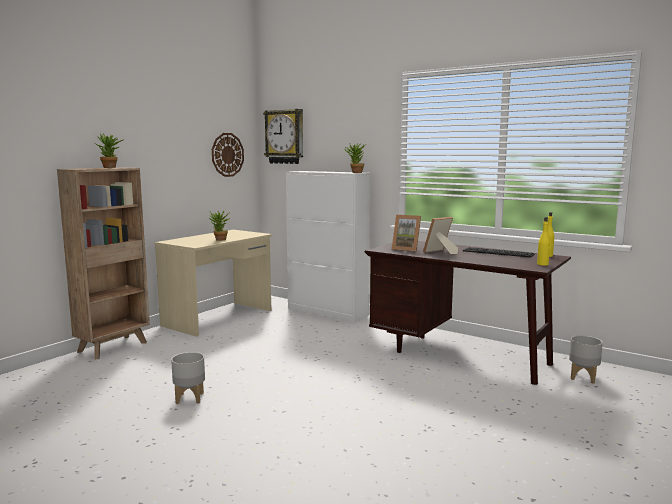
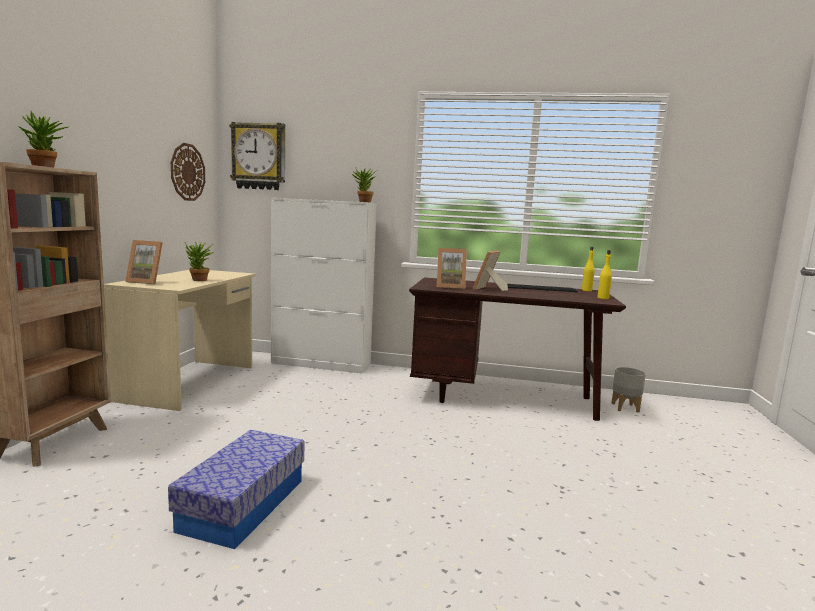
camera: 25 degrees left, 0 degrees up
grey planter [171,352,205,404] -> storage box [168,430,305,549]
none -> picture frame [125,240,163,284]

